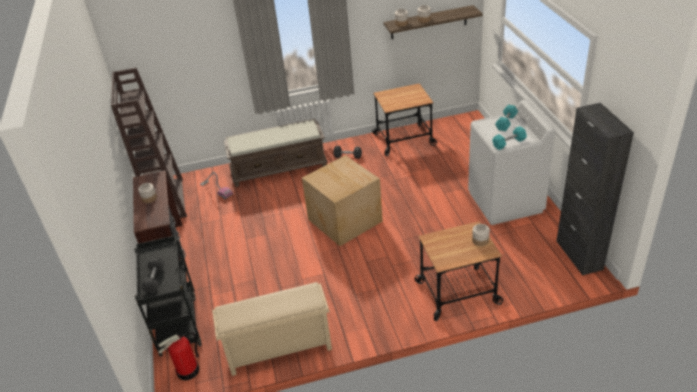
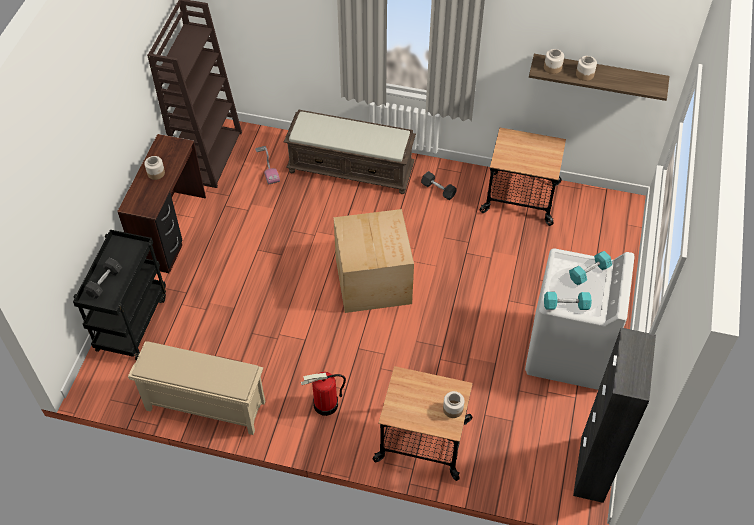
camera: 25 degrees right, 15 degrees up
fire extinguisher [158,332,199,380] -> fire extinguisher moved to [301,372,346,416]

